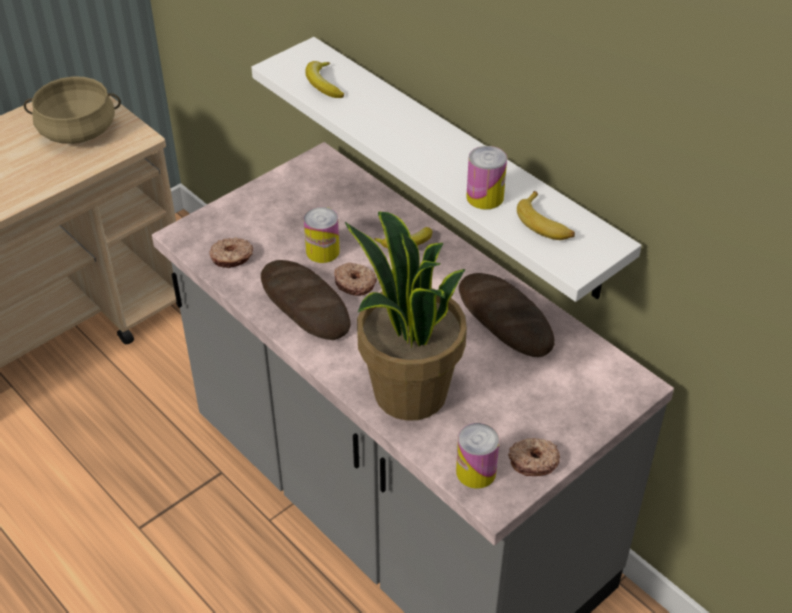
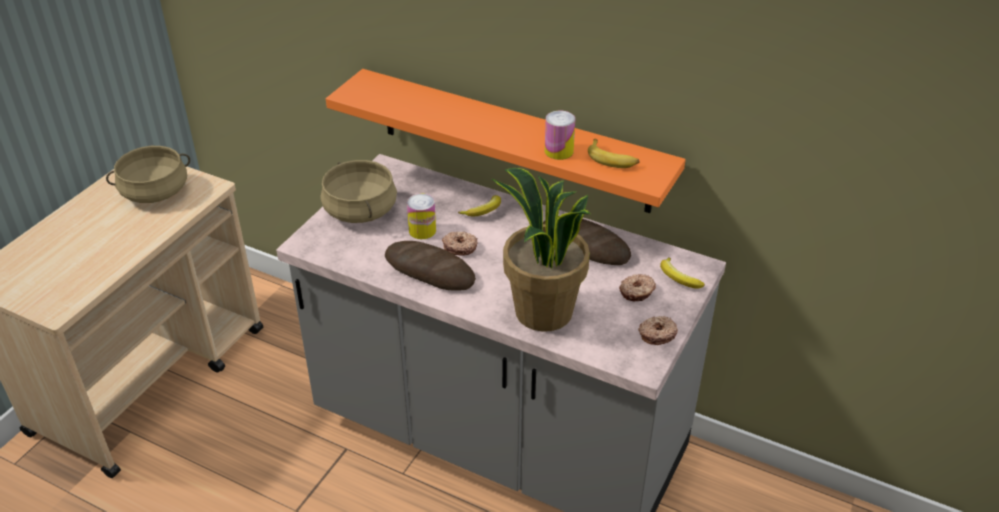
camera: 20 degrees left, 5 degrees down
donut [210,237,253,268] -> donut moved to [619,274,656,301]
white shelf [251,37,642,302] -> orange shelf [326,69,686,213]
banana [305,61,344,98] -> banana moved to [660,257,705,289]
can [456,423,500,489] -> none
none -> beige cooking pot [321,160,397,223]

